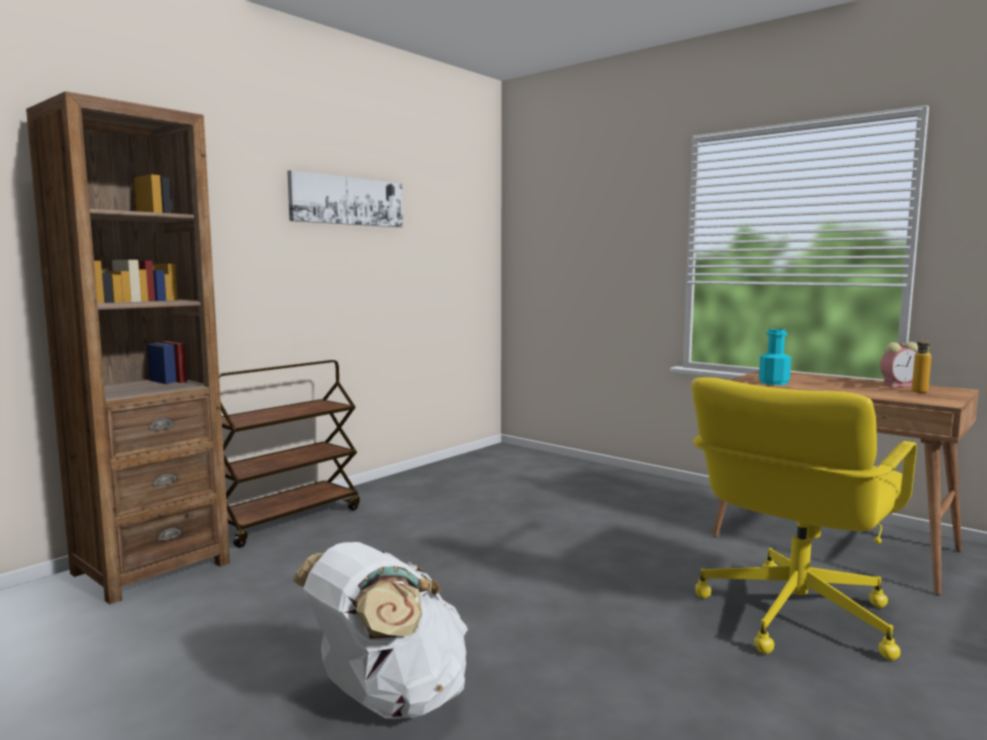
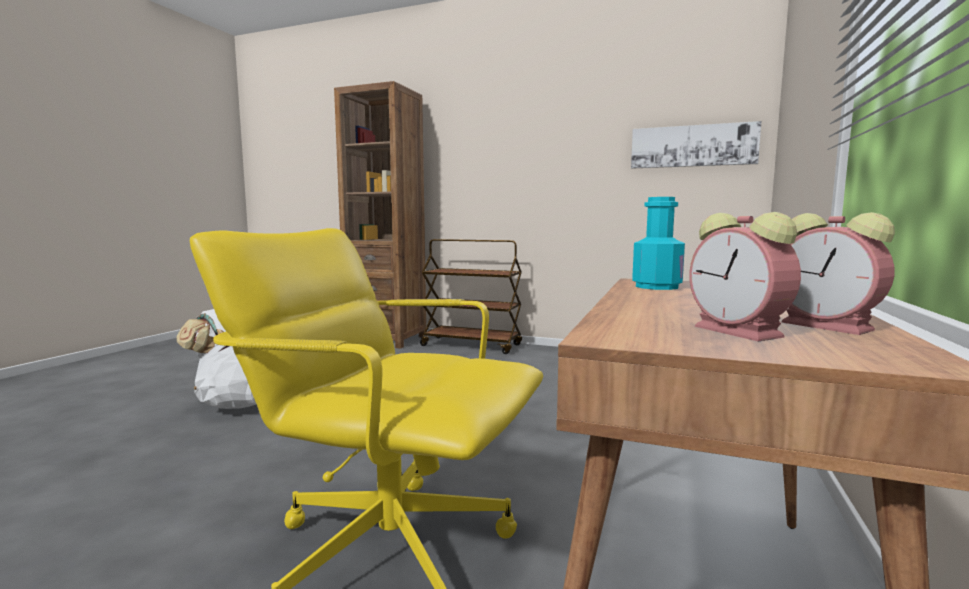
camera: 70 degrees right, 0 degrees up
picture [287,170,403,227] -> picture moved to [631,121,761,169]
bottle [912,336,931,393] -> alarm clock [689,212,801,341]

